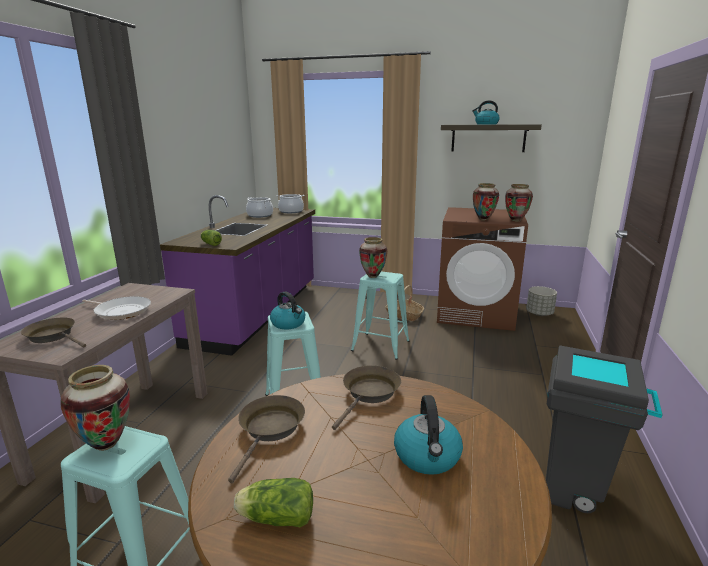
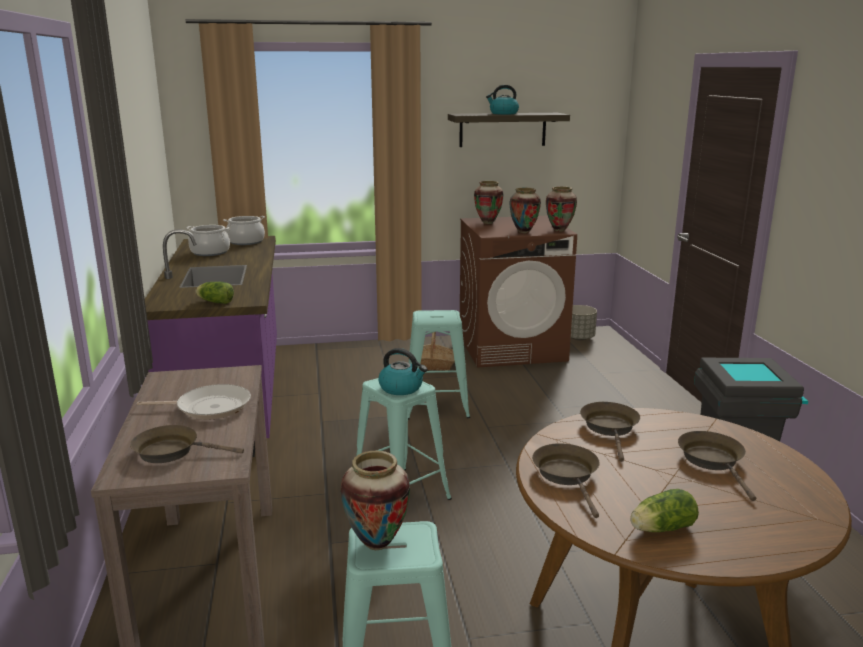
camera: 25 degrees left, 0 degrees up
vase [359,237,387,278] -> vase moved to [474,181,504,224]
kettle [394,395,463,475] -> brown frying pan [678,431,756,501]

